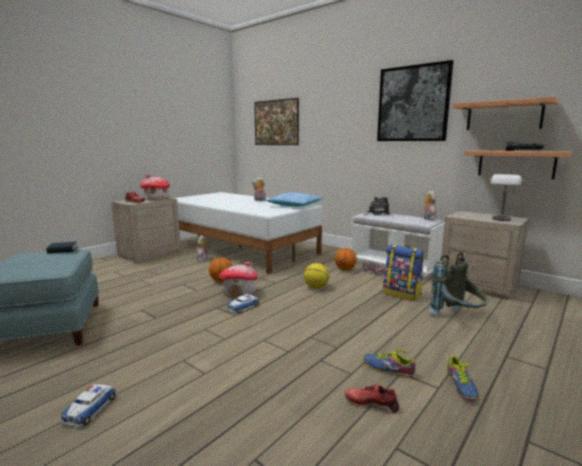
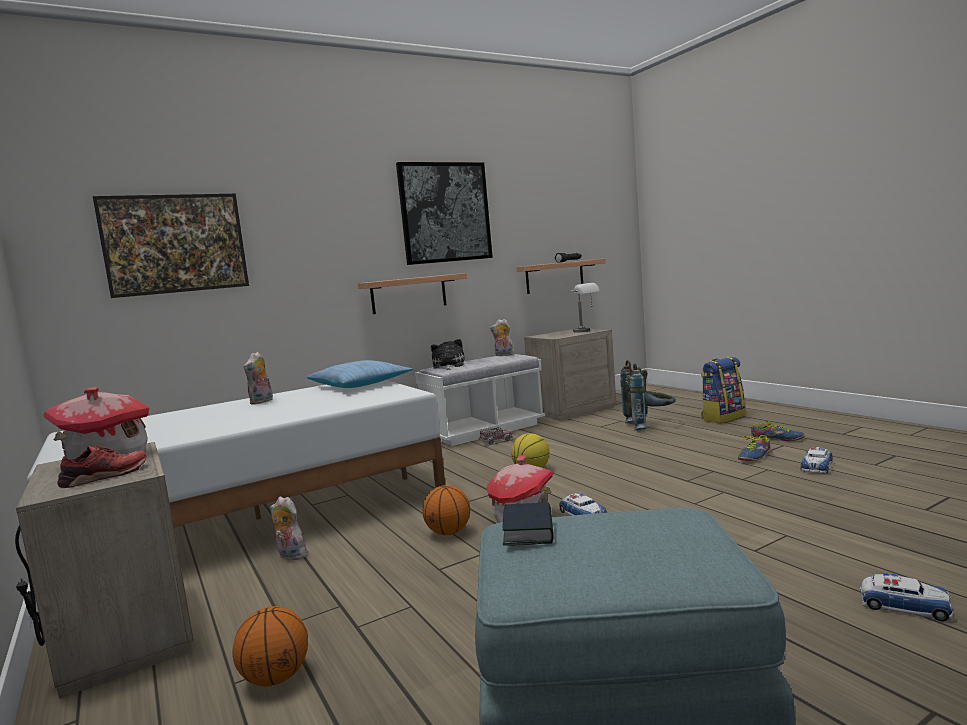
camera: 70 degrees left, 5 degrees down
basketball [335,248,357,270] -> basketball moved to [232,606,308,687]
red shoe [345,385,399,413] -> toy car [801,447,833,474]
backpack [383,244,424,301] -> backpack moved to [701,357,745,424]
shelf [452,97,559,130] -> shelf moved to [358,273,467,314]

